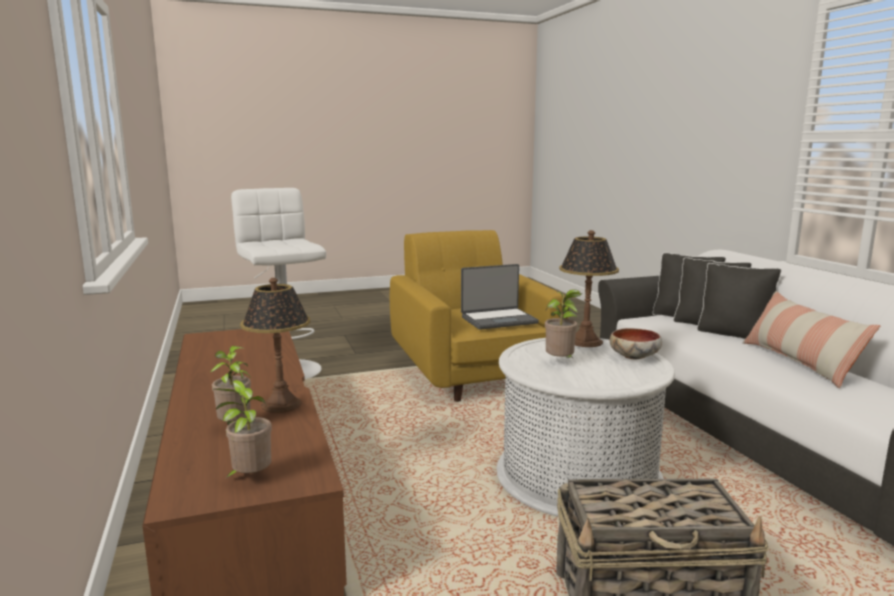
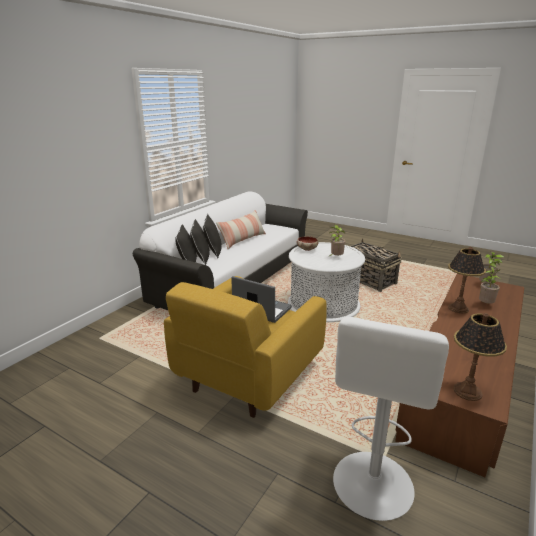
camera: 130 degrees left, 10 degrees up
table lamp [559,230,619,347] -> table lamp moved to [453,313,507,401]

